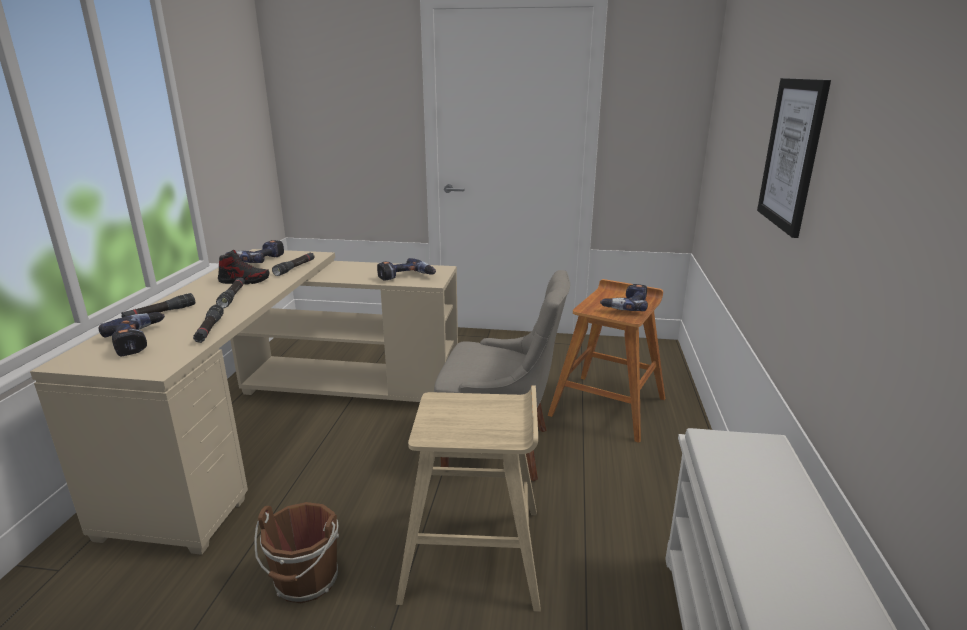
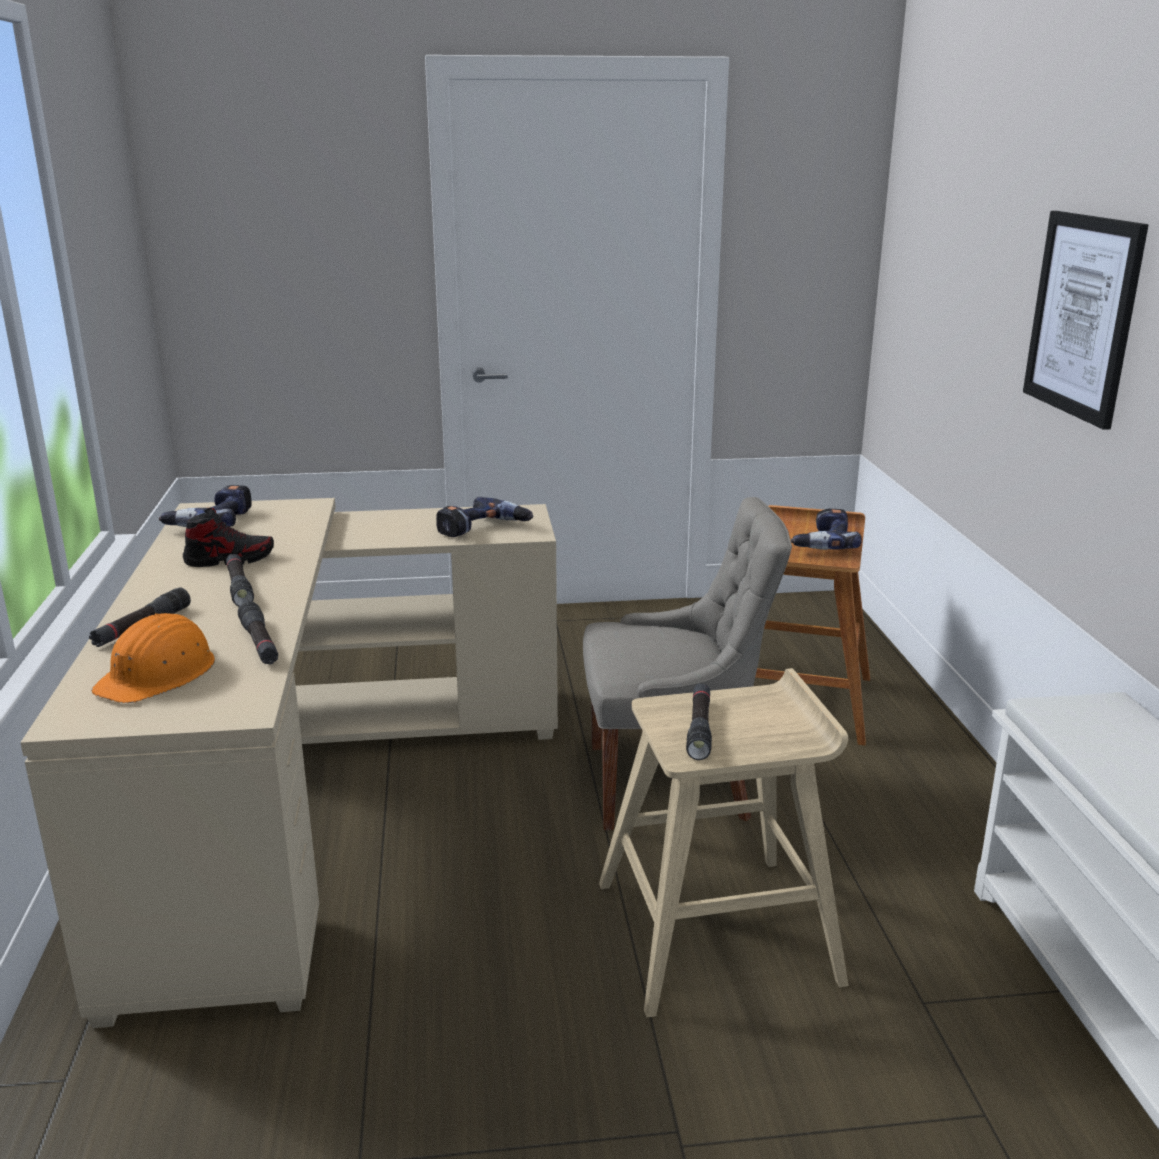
camera: 15 degrees left, 0 degrees up
power drill [99,312,165,356] -> orange hard hat [91,613,215,703]
brown bucket [254,502,339,603] -> none
black flashlight [272,253,315,276] -> black flashlight moved to [686,683,712,760]

